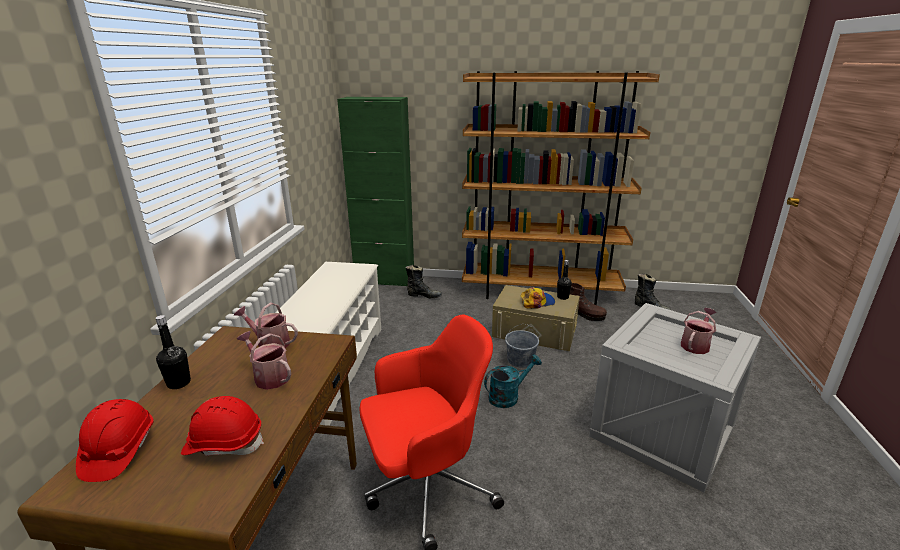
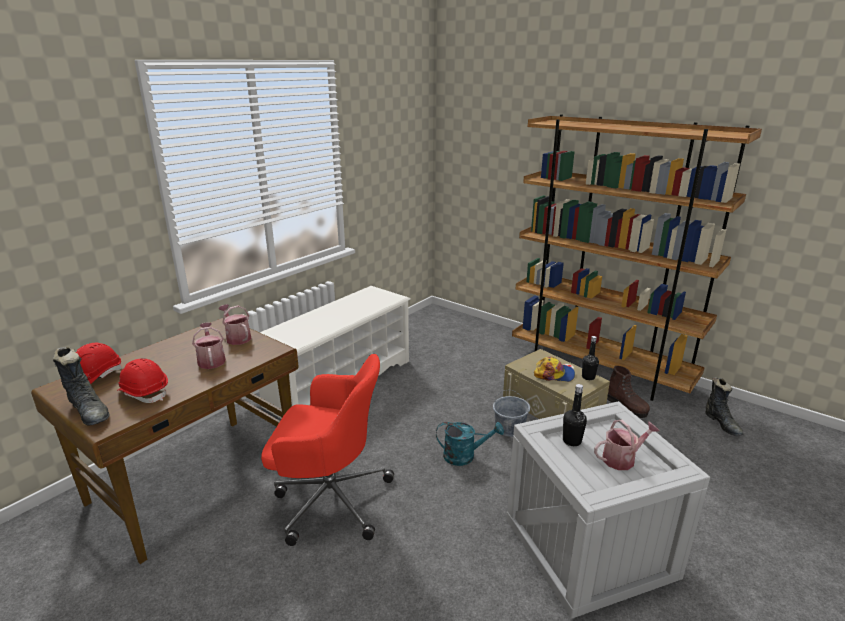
camera: 30 degrees right, 0 degrees up
black bottle [156,315,191,389] -> black bottle moved to [563,384,587,446]
green cabinet [337,97,414,286] -> none
black boot [406,265,442,298] -> black boot moved to [53,347,110,426]

